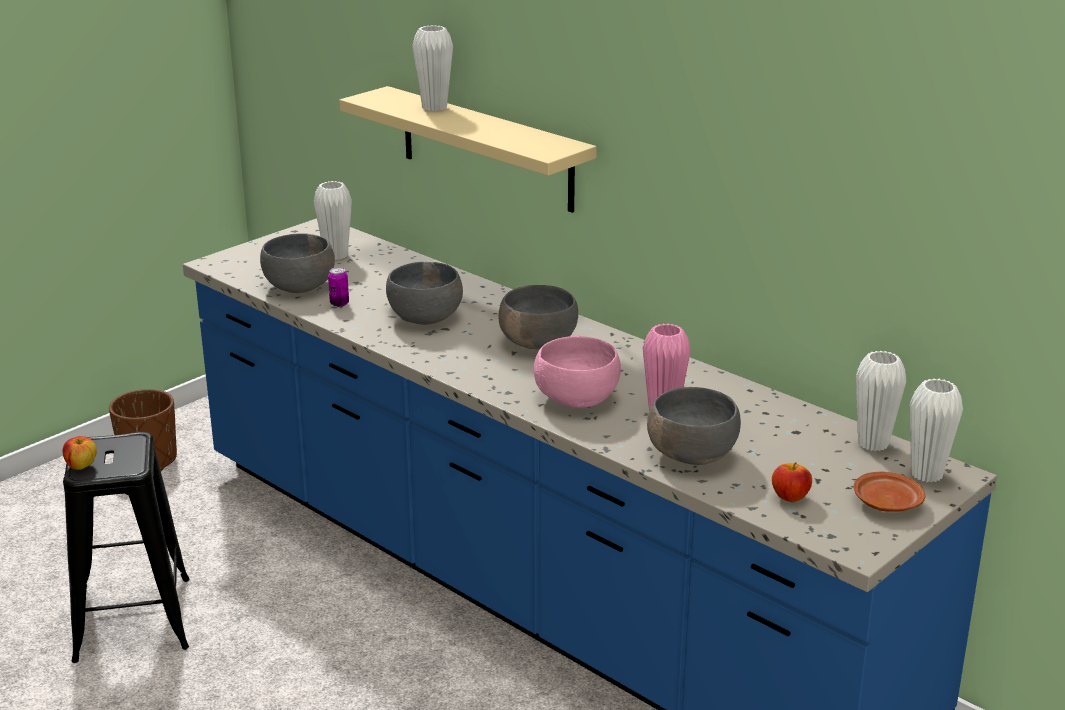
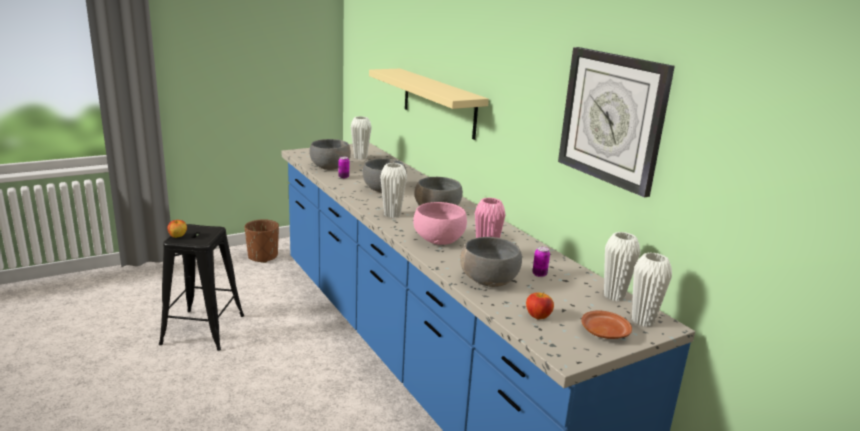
camera: 15 degrees right, 5 degrees down
white vase [412,25,453,111] -> white vase moved to [380,163,407,218]
none -> can [532,246,550,277]
none -> wall clock [558,47,675,198]

